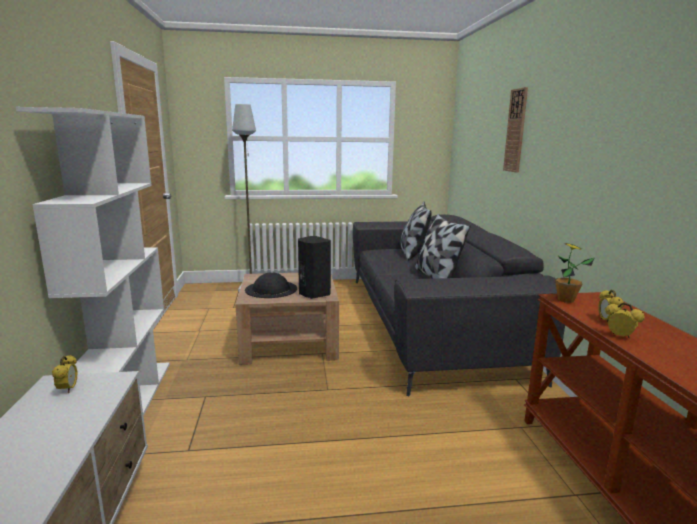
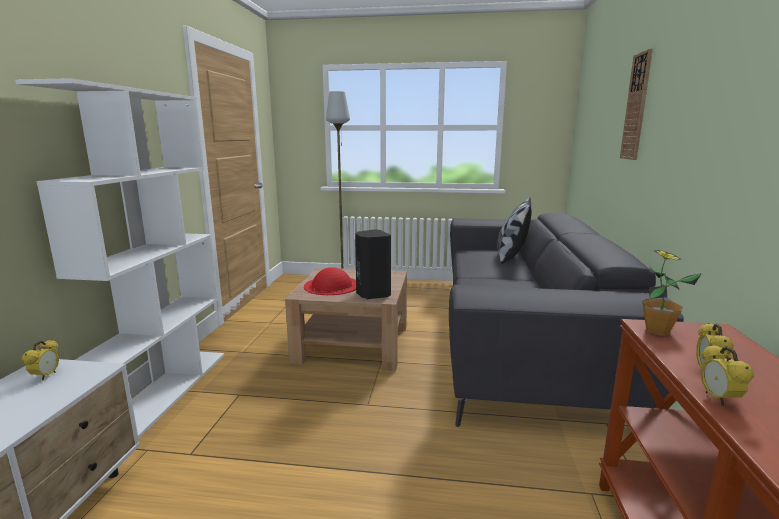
camera: 15 degrees right, 0 degrees up
black hat [245,272,297,298] -> red hat [304,267,356,295]
pillow [415,214,471,279] -> none
alarm clock [605,302,645,338] -> alarm clock turned 150 degrees counterclockwise [701,345,754,406]

